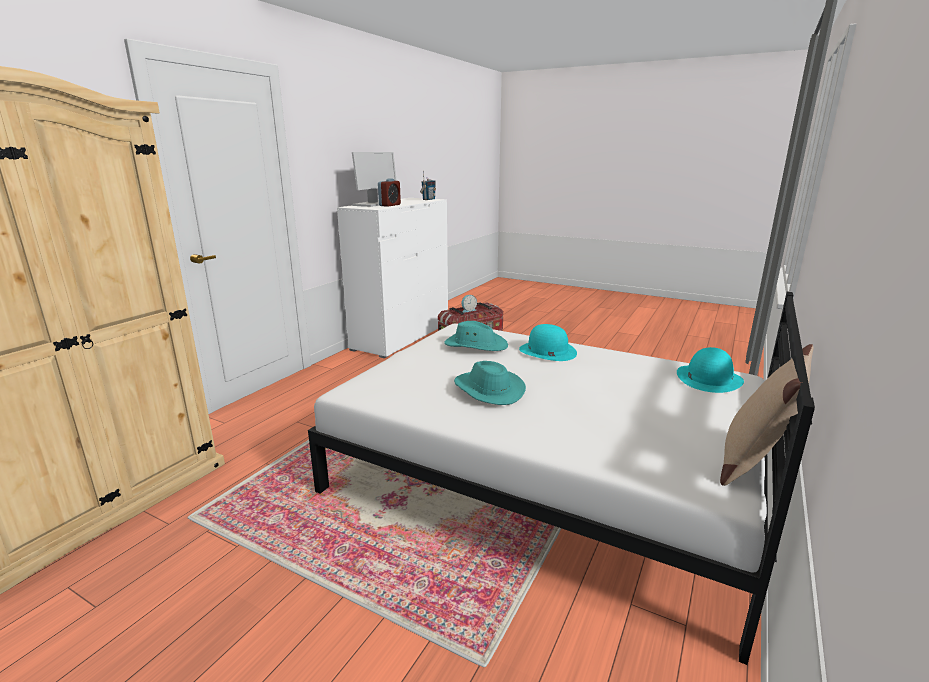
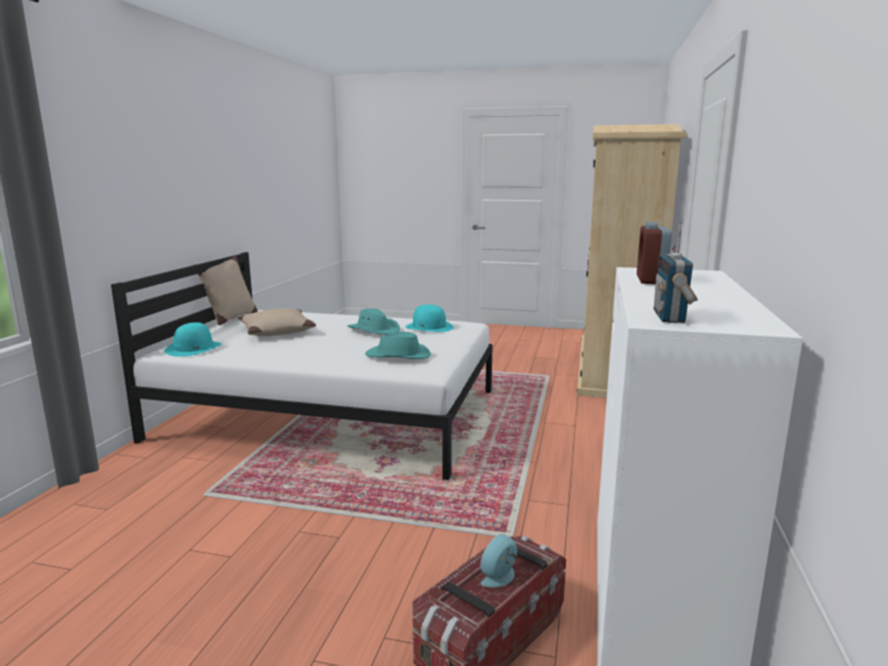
camera: 165 degrees right, 5 degrees down
monitor [352,152,397,207] -> none
turquoise hat [519,324,577,361] -> turquoise hat moved to [406,305,454,332]
none -> beige pillow [237,308,316,336]

